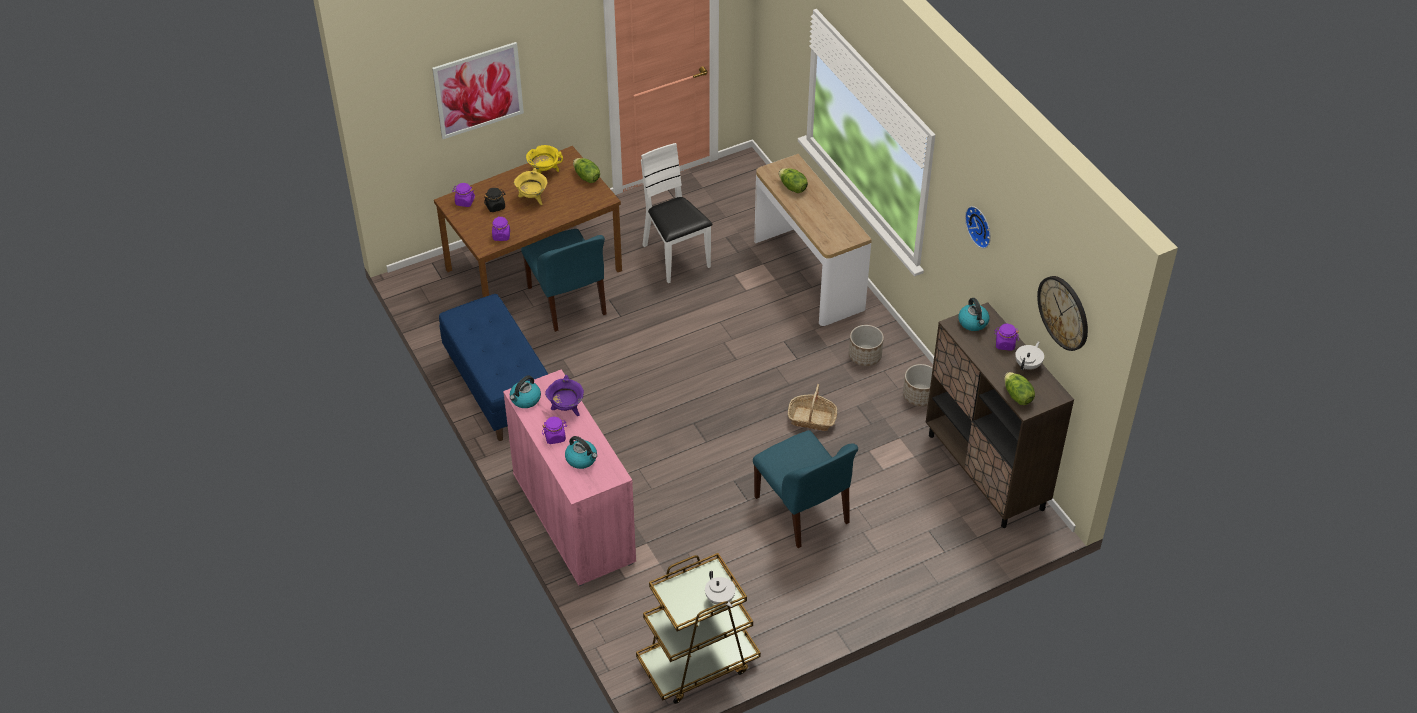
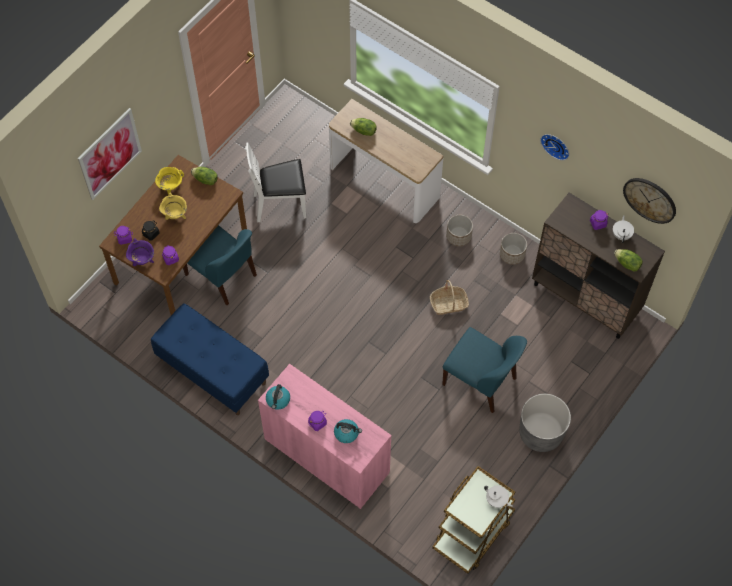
camera: 25 degrees left, 15 degrees up
purple cooking pot [545,375,584,416] -> purple cooking pot moved to [126,238,154,266]
white chair [641,143,713,283] -> white chair turned 45 degrees counterclockwise [245,142,306,222]
kettle [958,298,989,331] -> none
none -> grey planter [519,394,571,452]

